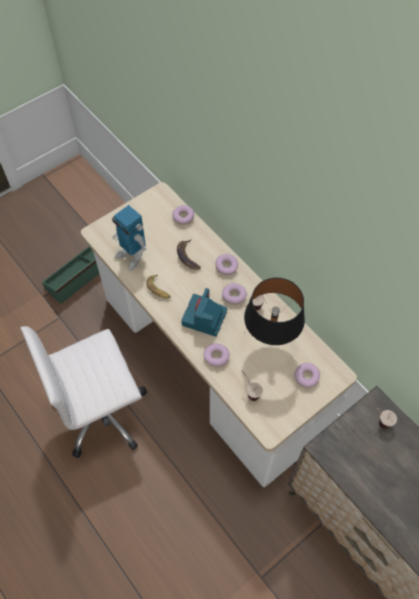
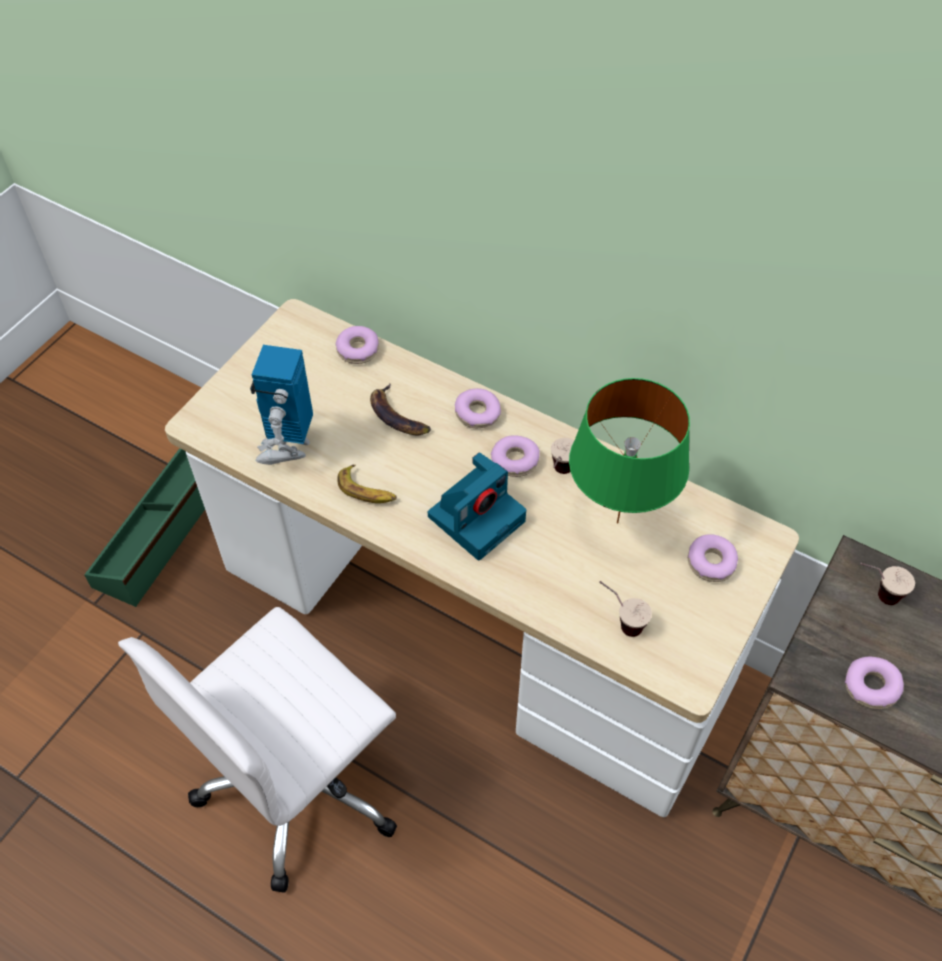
camera: 20 degrees left, 5 degrees down
toy robot [112,205,146,271] -> toy robot turned 75 degrees clockwise [250,345,313,465]
camera [181,288,227,337] -> camera turned 135 degrees counterclockwise [428,452,526,561]
donut [204,343,230,367] -> donut moved to [845,657,904,709]
black table lamp [244,278,305,345] -> green table lamp [569,378,690,524]

